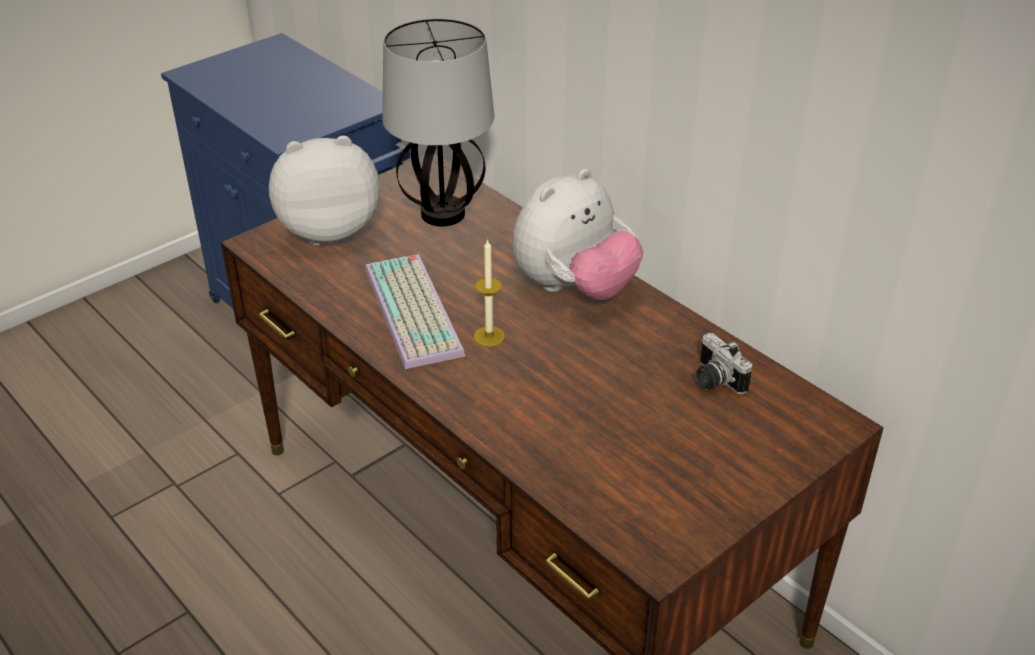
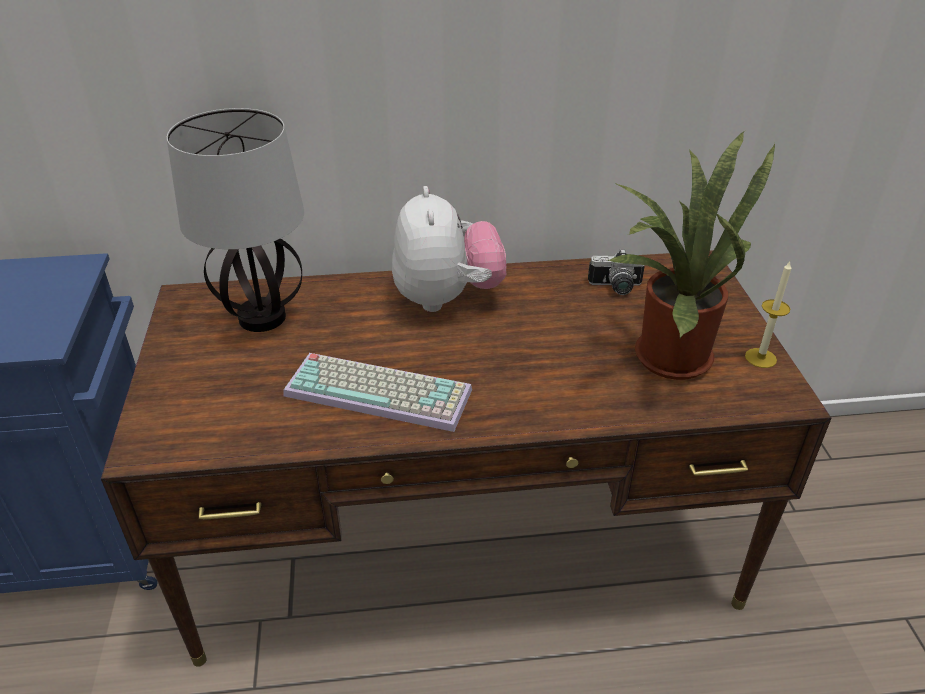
camera: 55 degrees left, 0 degrees up
plush toy [269,135,380,245] -> none
candle [474,239,505,347] -> candle moved to [745,261,791,368]
none -> potted plant [608,130,775,380]

